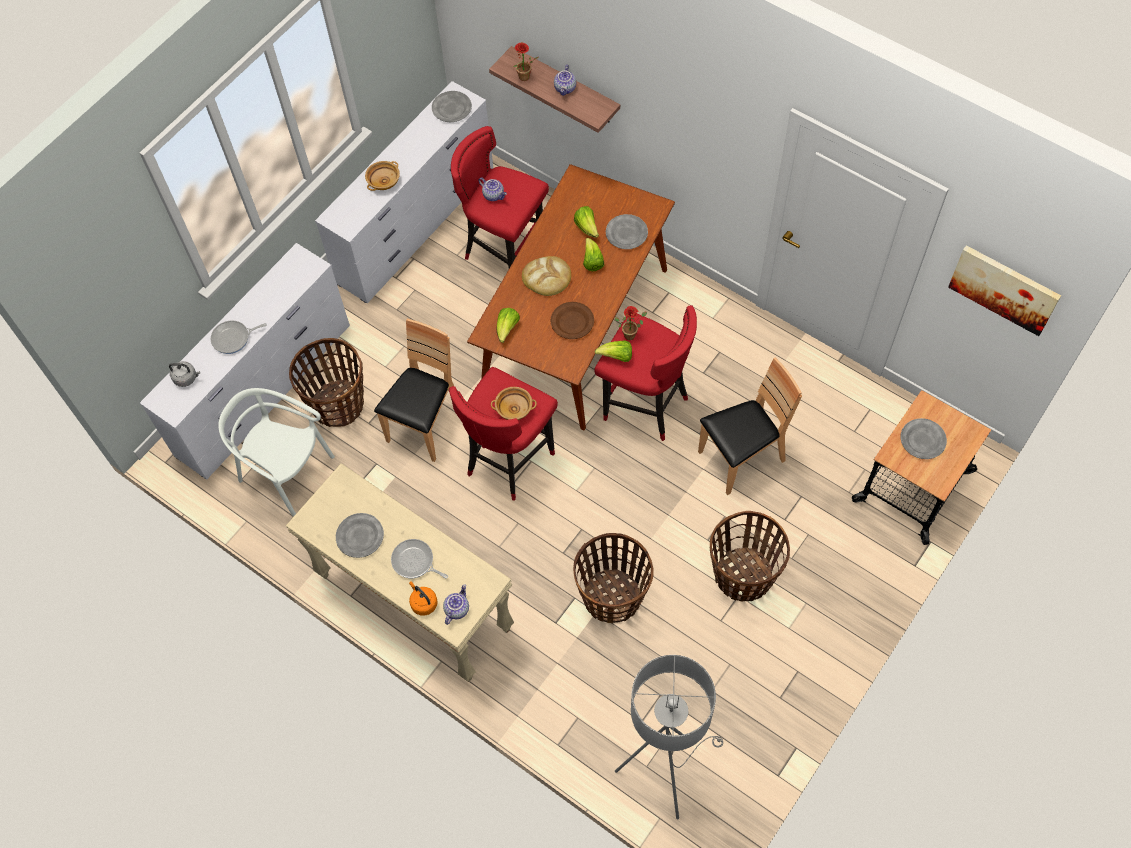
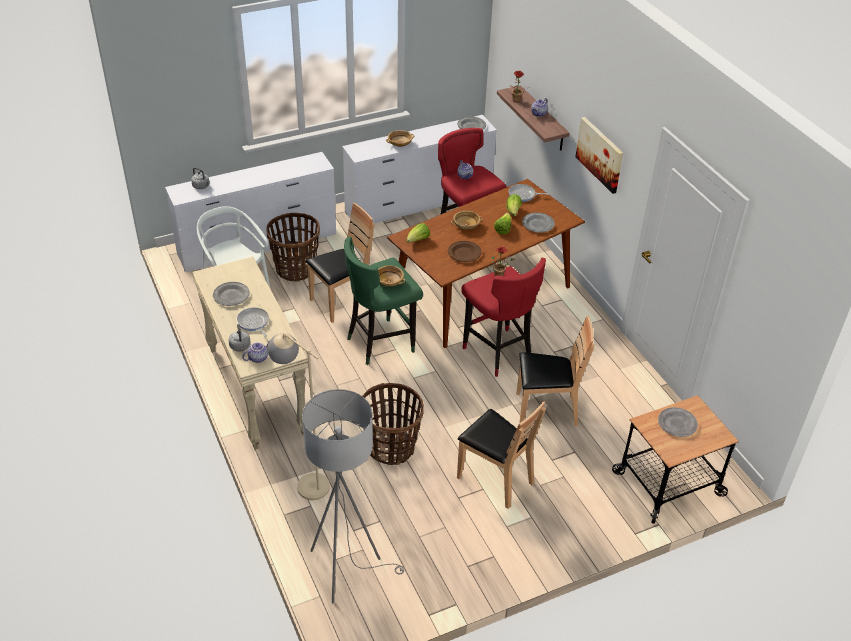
camera: 25 degrees right, 20 degrees down
frying pan [211,320,267,354] -> frying pan moved to [509,184,549,202]
orange kettle [409,581,438,616] -> grey kettle [229,324,250,351]
red stool [449,367,558,501] -> green stool [344,237,423,365]
bread [522,256,571,296] -> beige bowl [451,211,483,230]
lettuce [595,340,632,362] -> none
basket [710,511,790,602] -> brown chair [457,401,546,509]
picture [948,245,1061,336] -> picture moved to [576,117,623,194]
none -> beige floor lamp [267,333,330,500]

